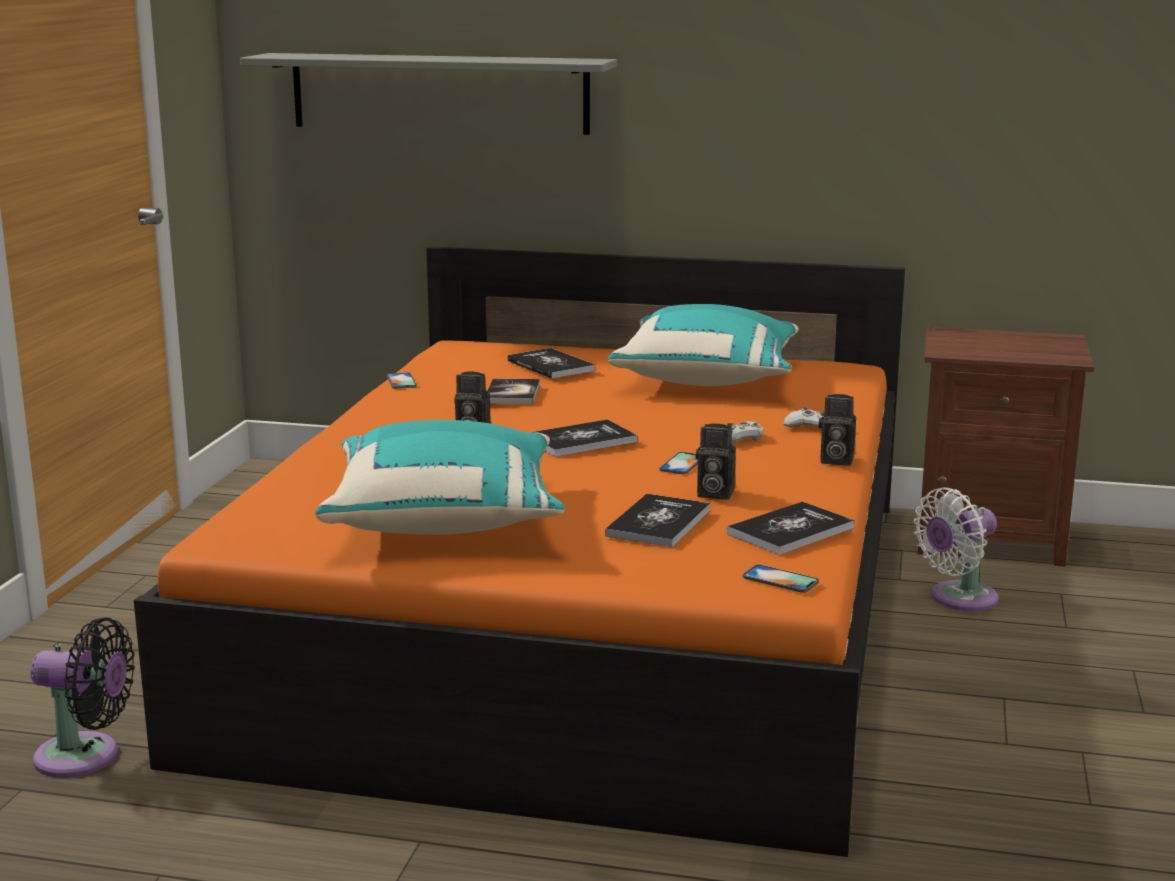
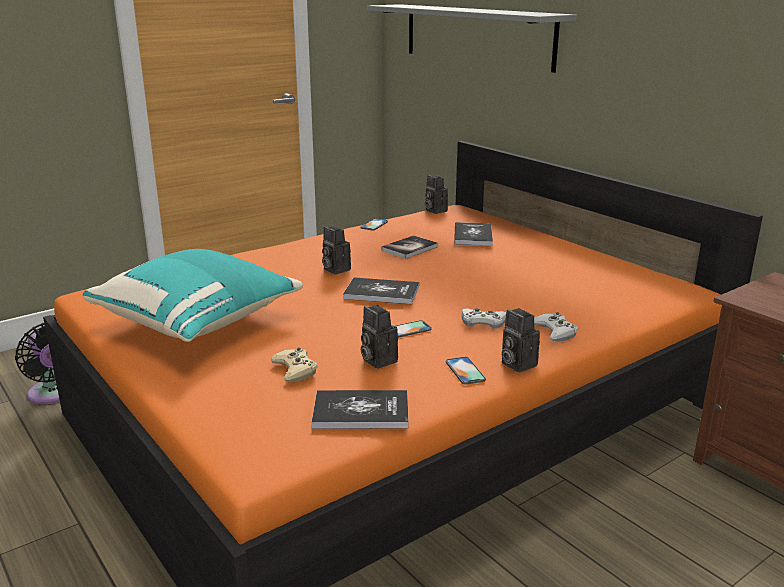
camera: 40 degrees right, 5 degrees up
book [605,494,710,547] -> beige game controller [271,347,317,382]
turquoise pillow [608,304,799,386] -> none
phone [743,565,819,593] -> phone moved to [446,357,486,385]
white fan [913,487,999,611] -> none
none -> camera [425,175,448,214]

